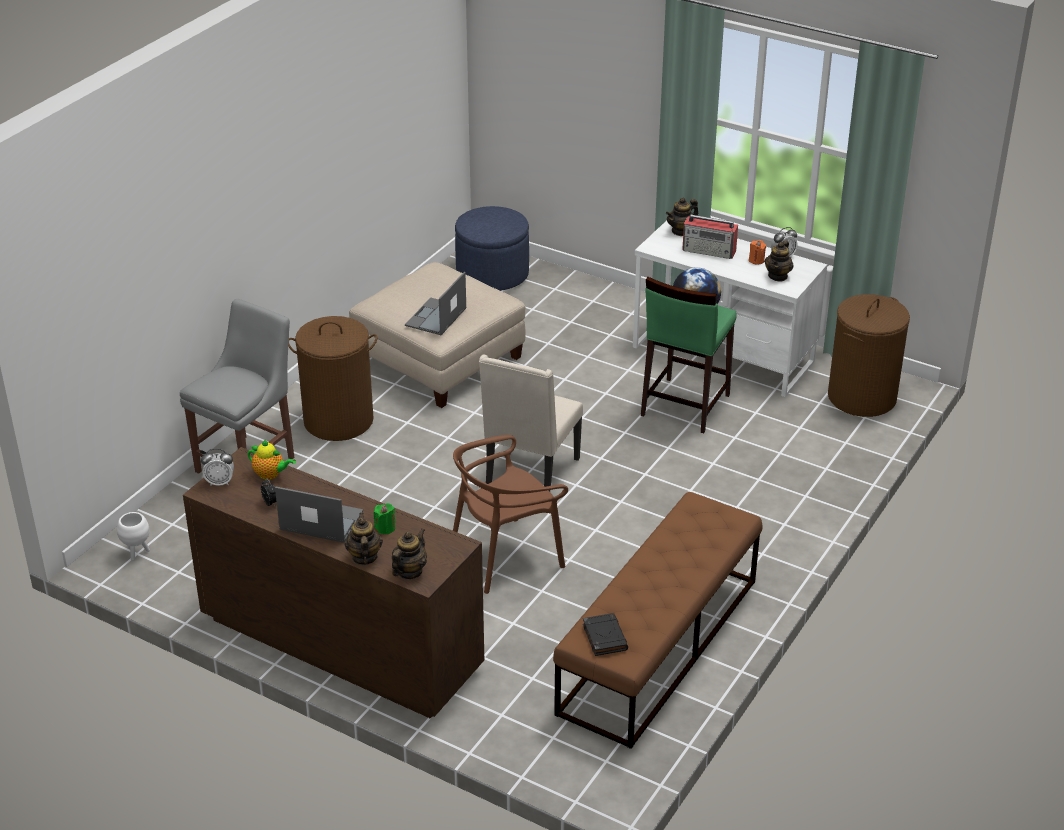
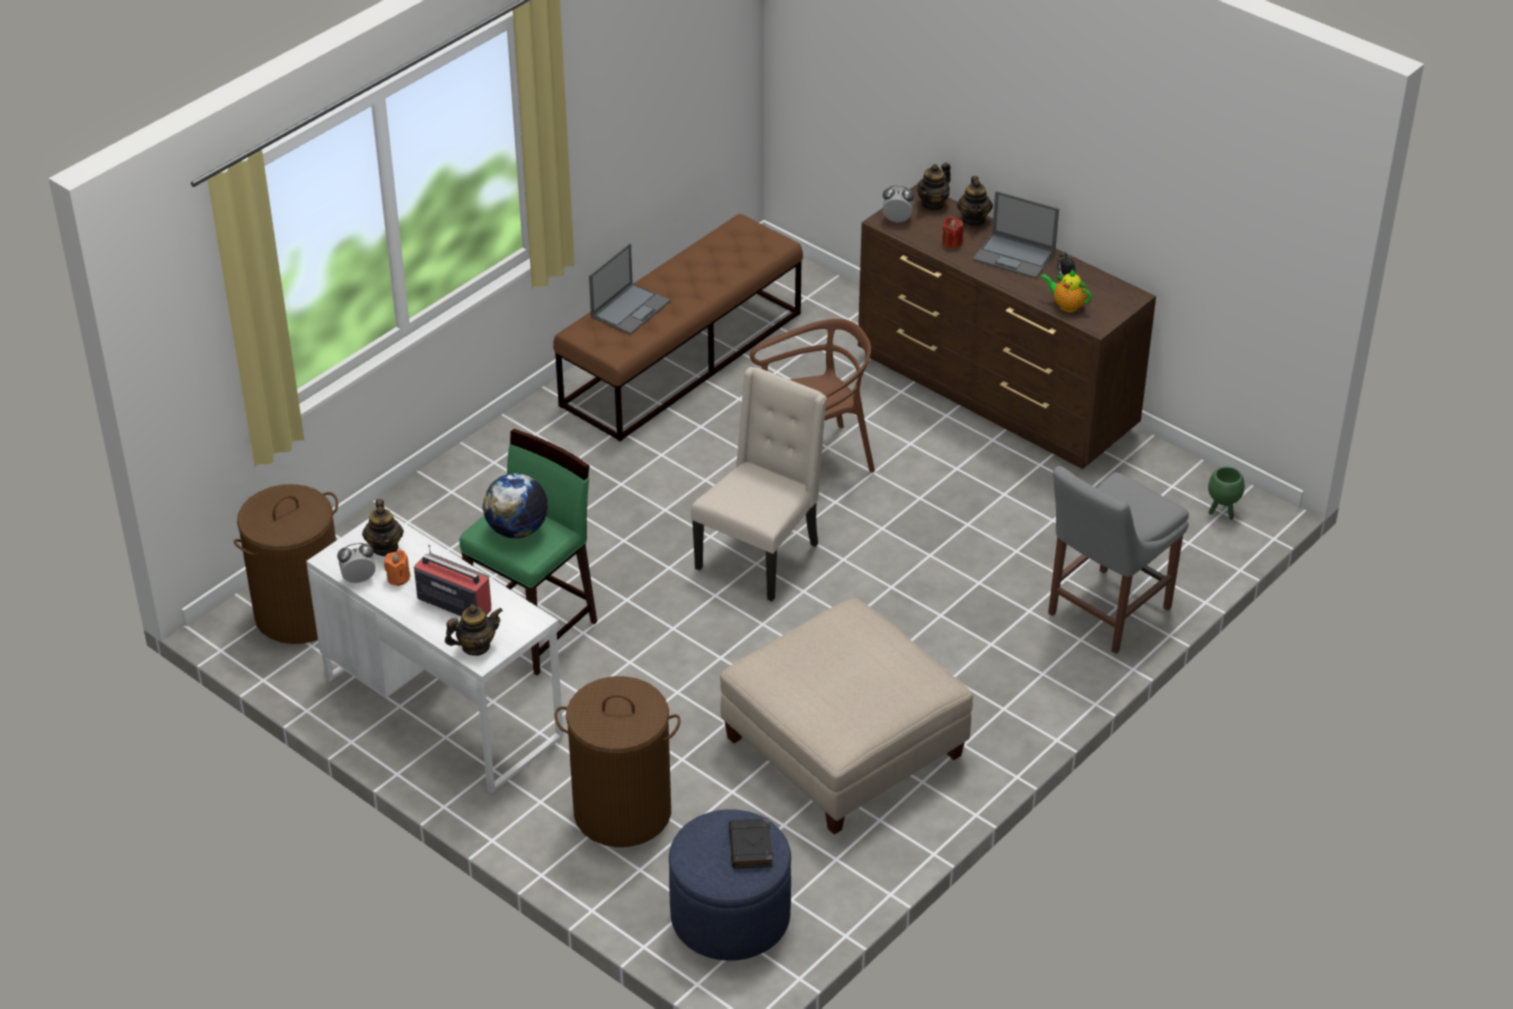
camera: 170 degrees left, 5 degrees up
white planter [117,512,150,561] -> green planter [1208,466,1245,520]
alarm clock [201,449,234,486] -> alarm clock moved to [882,185,914,223]
brown laundry basket [288,316,378,441] -> brown laundry basket moved to [554,676,681,847]
green candle [374,503,395,535] -> red candle [943,216,964,249]
laptop [405,272,466,335] -> laptop moved to [589,243,671,335]
black book [583,613,628,656] -> black book moved to [729,818,773,869]
teapot [765,241,794,281] -> teapot turned 135 degrees clockwise [362,499,404,556]

